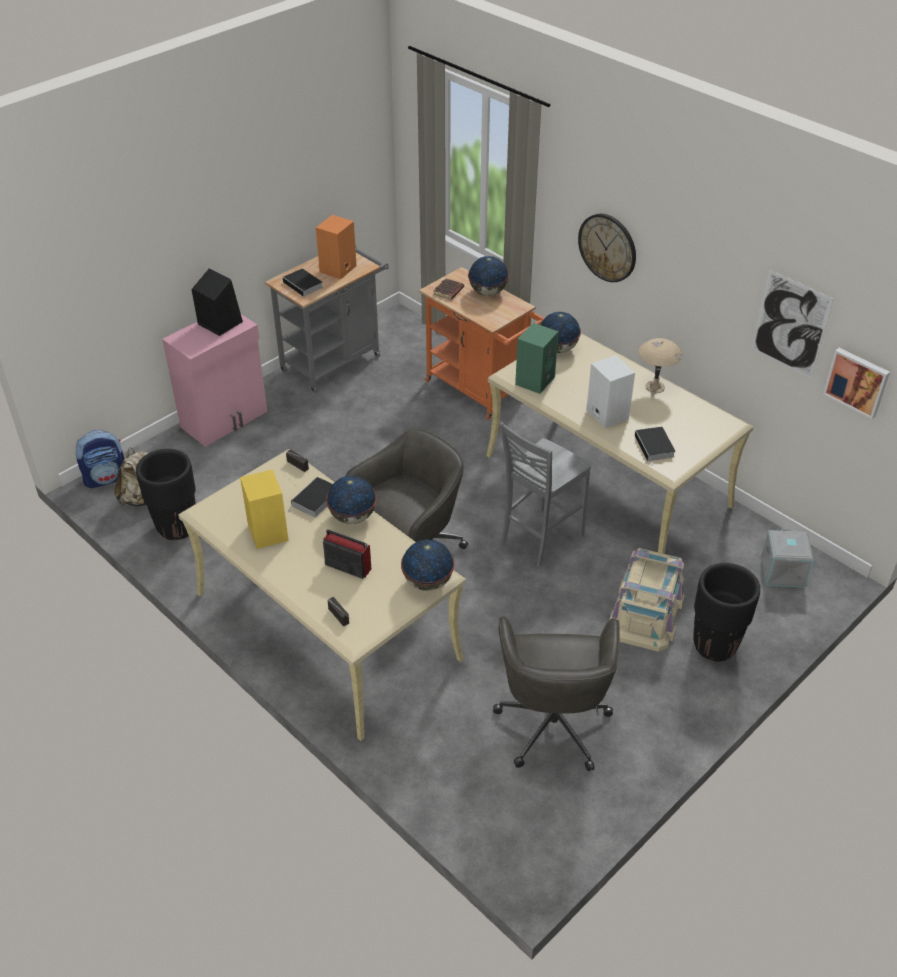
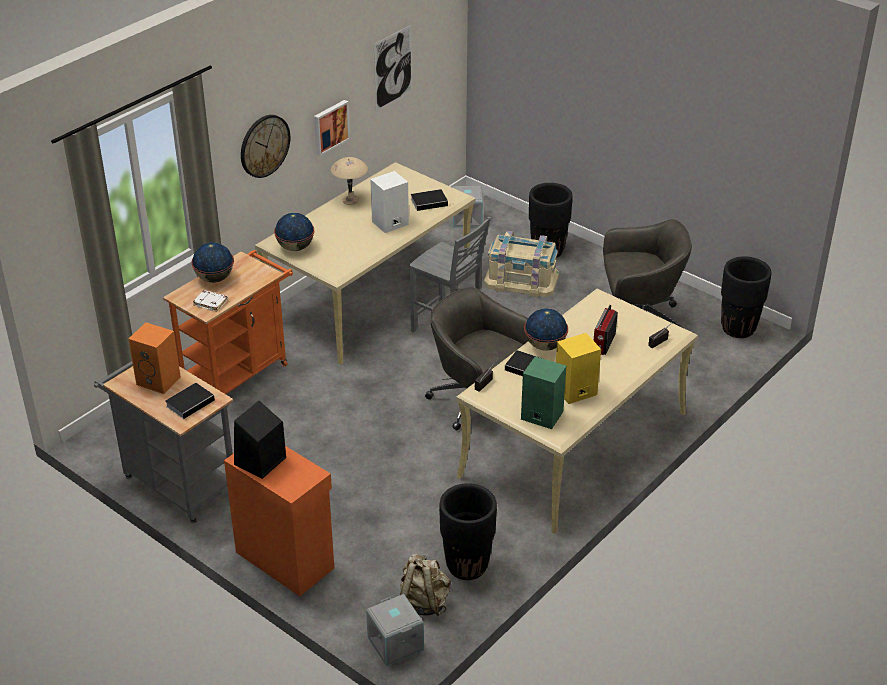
camera: 95 degrees left, 5 degrees down
backpack [75,430,124,488] -> grey storage box [366,594,424,666]
pink cabinet [162,314,268,447] -> orange cabinet [224,446,334,596]
globe [401,539,455,591] -> none
brown book [433,278,464,300] -> white book [193,290,228,311]
green speaker [515,323,559,394] -> green speaker moved to [521,356,566,429]
picture [823,348,890,419] -> picture moved to [314,100,350,156]
none -> black planter [721,256,771,338]

